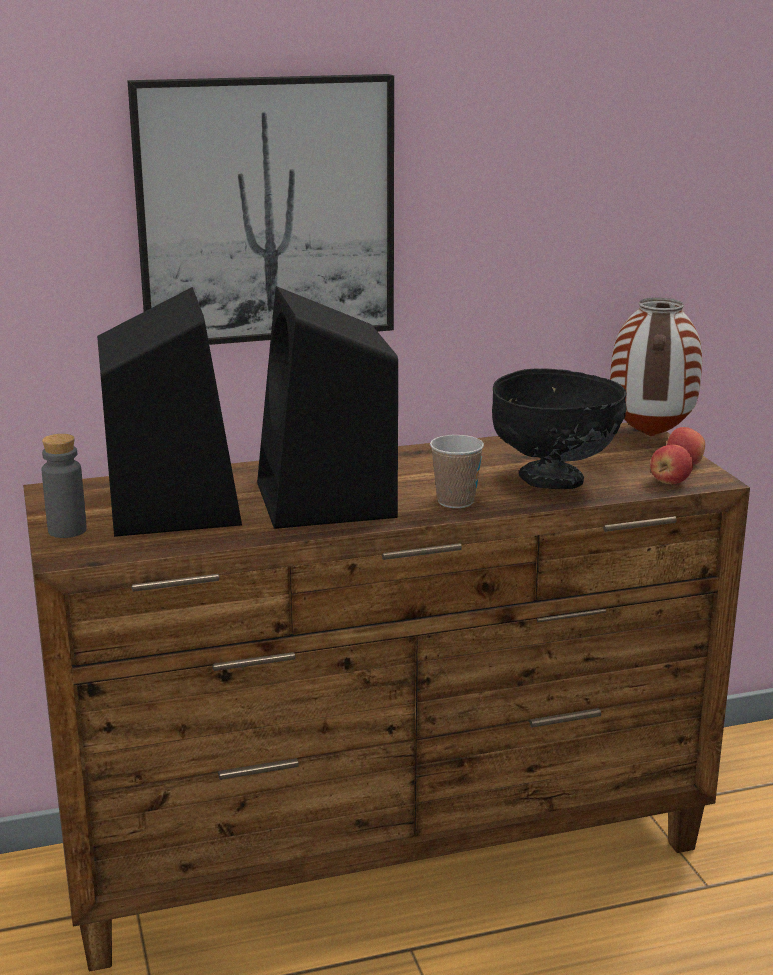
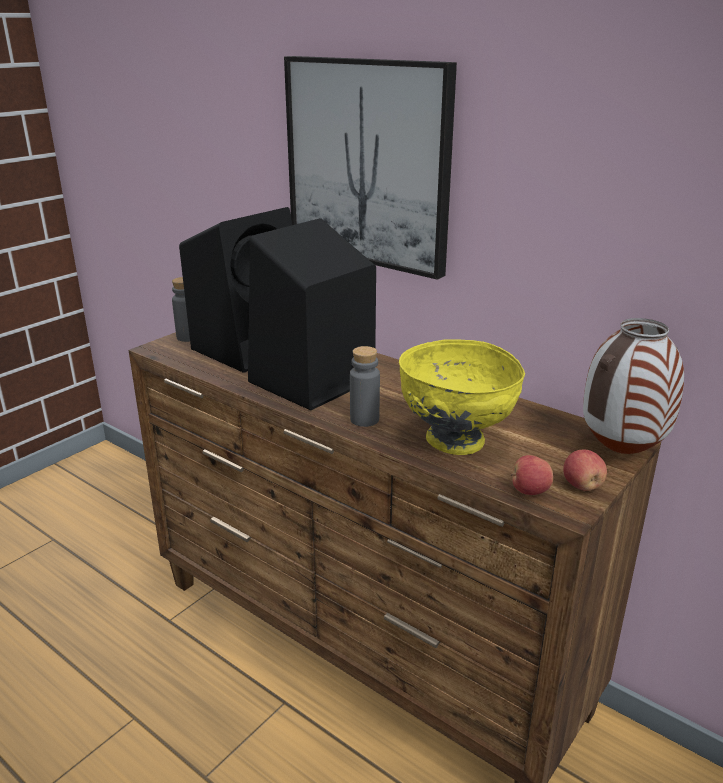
camera: 55 degrees right, 5 degrees up
cup [430,435,484,508] -> grey bottle [350,346,380,427]
black bowl [492,368,626,489] -> yellow bowl [399,339,525,455]

